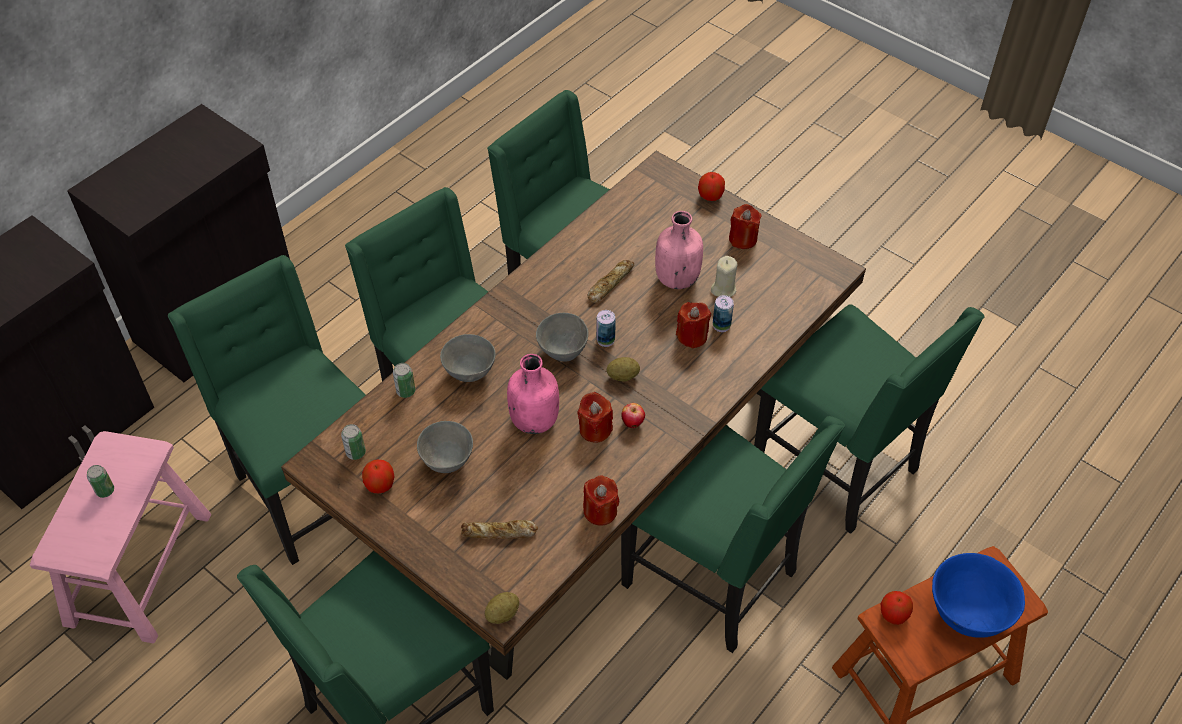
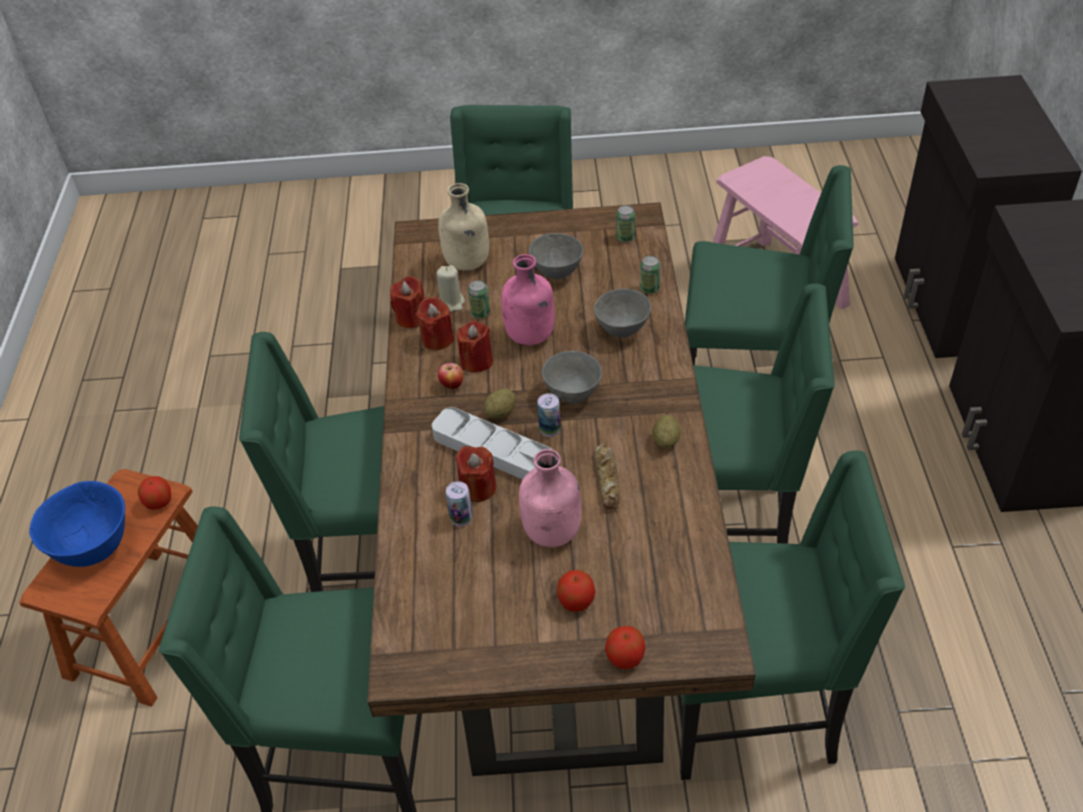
camera: 140 degrees right, 5 degrees down
can [87,465,114,498] -> can moved to [468,280,490,318]
apple [362,460,395,493] -> apple moved to [557,570,596,612]
bread [461,520,538,539] -> beige bottle [438,183,489,271]
potato [485,592,519,624] -> potato moved to [652,415,681,449]
beige candle [711,256,738,297] -> beige candle moved to [436,265,465,312]
red candle [729,204,762,249] -> red candle moved to [415,297,455,350]
none -> grey tray [432,407,553,480]

